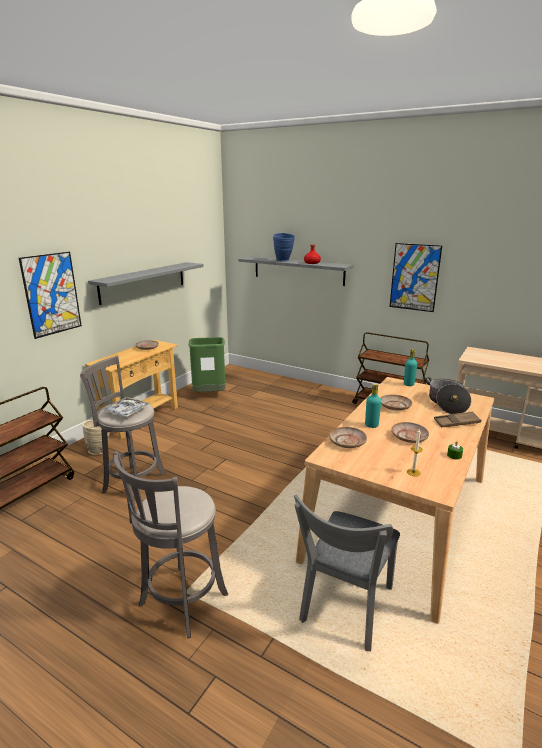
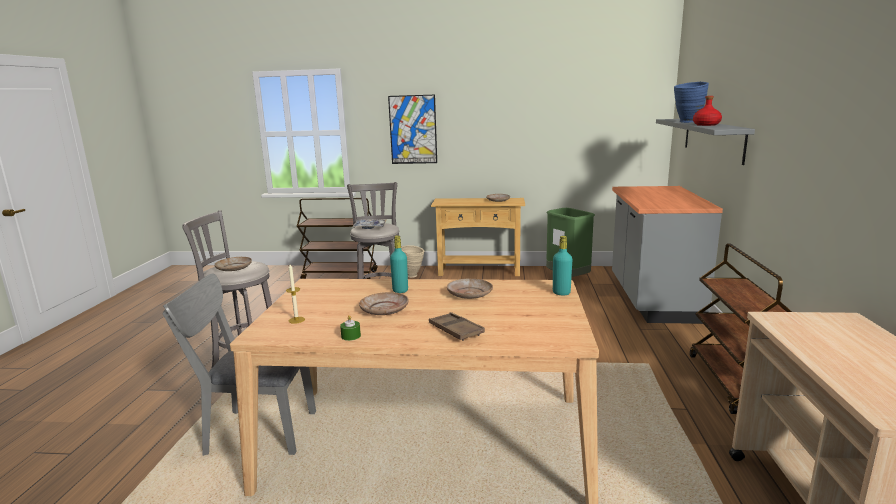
camera: 65 degrees right, 5 degrees down
grey shelf [88,262,204,305] -> none
beige plate [329,427,367,448] -> beige plate moved to [214,257,252,271]
picture [390,243,442,312] -> none
cooking pot [426,377,471,414] -> none
none -> grey counter [612,186,723,324]

